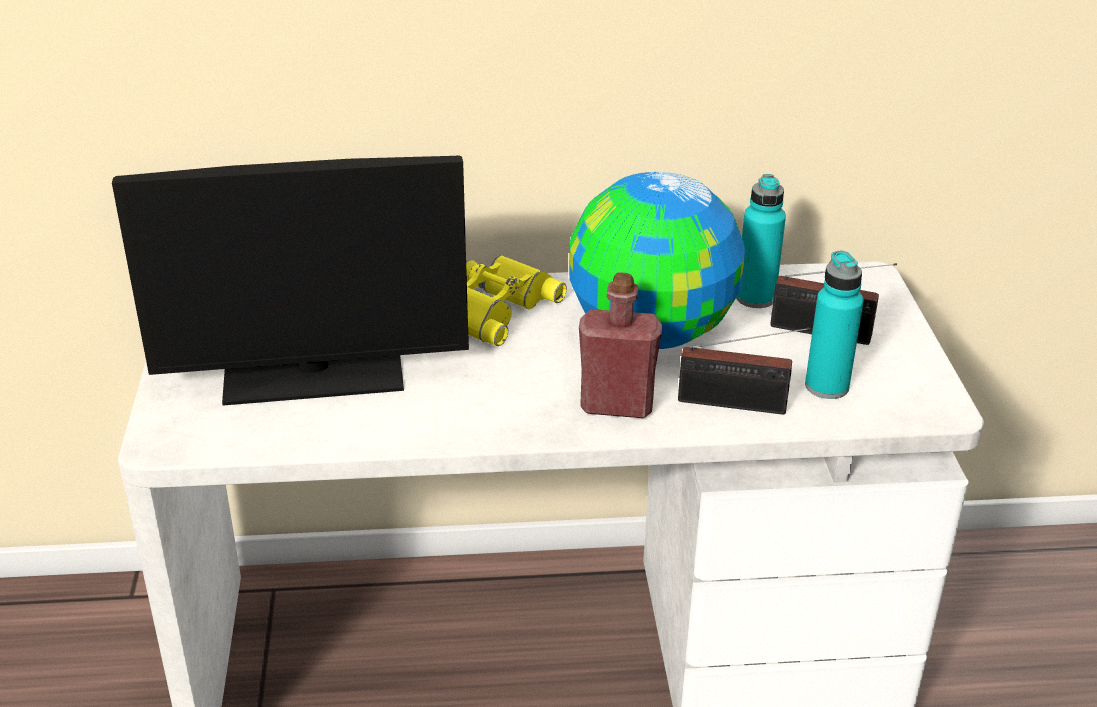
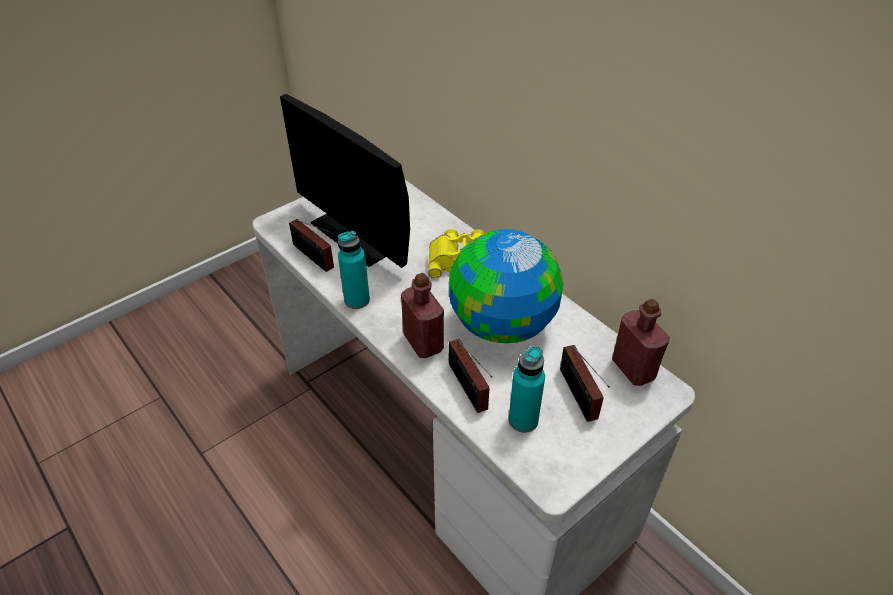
camera: 55 degrees right, 10 degrees up
turquoise bottle [736,174,786,308] -> turquoise bottle moved to [338,231,370,309]
none -> radio [289,219,334,272]
none -> red bottle [612,299,670,386]

